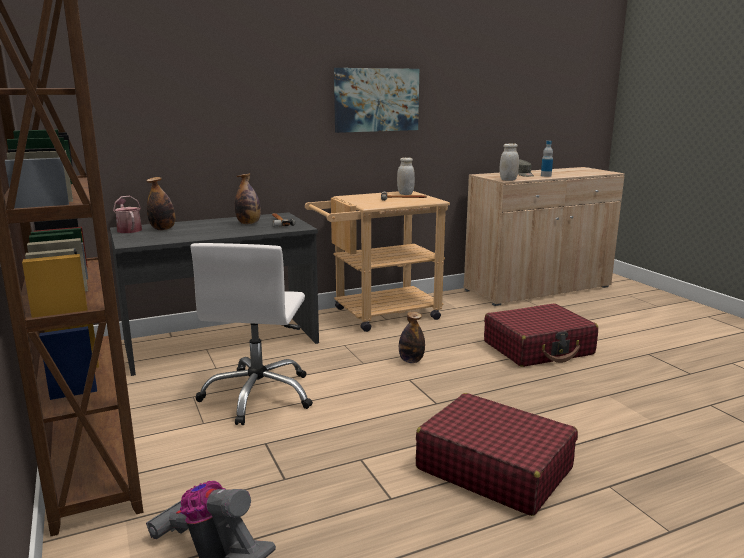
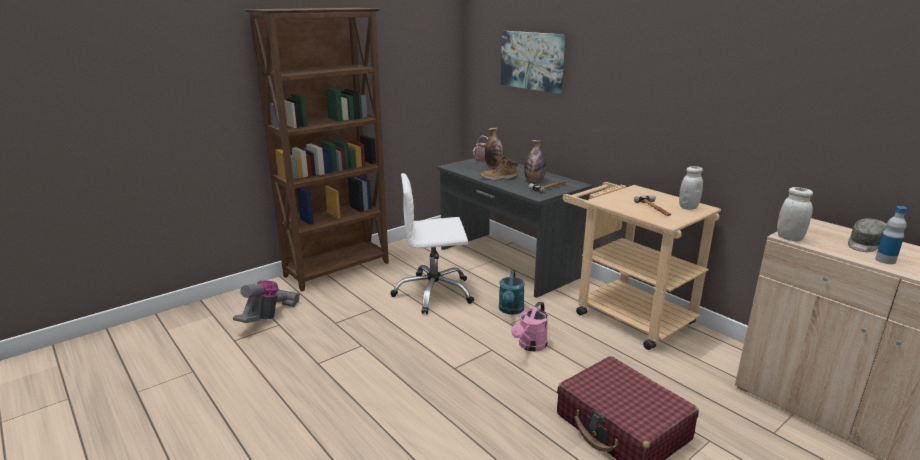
camera: 75 degrees right, 5 degrees up
picture [334,68,419,133] -> picture moved to [501,31,565,94]
bottle [399,312,425,363] -> pink watering can [511,301,548,351]
red suitcase [416,393,578,516] -> none
none -> boot [480,157,518,180]
none -> turquoise watering can [499,270,525,315]

